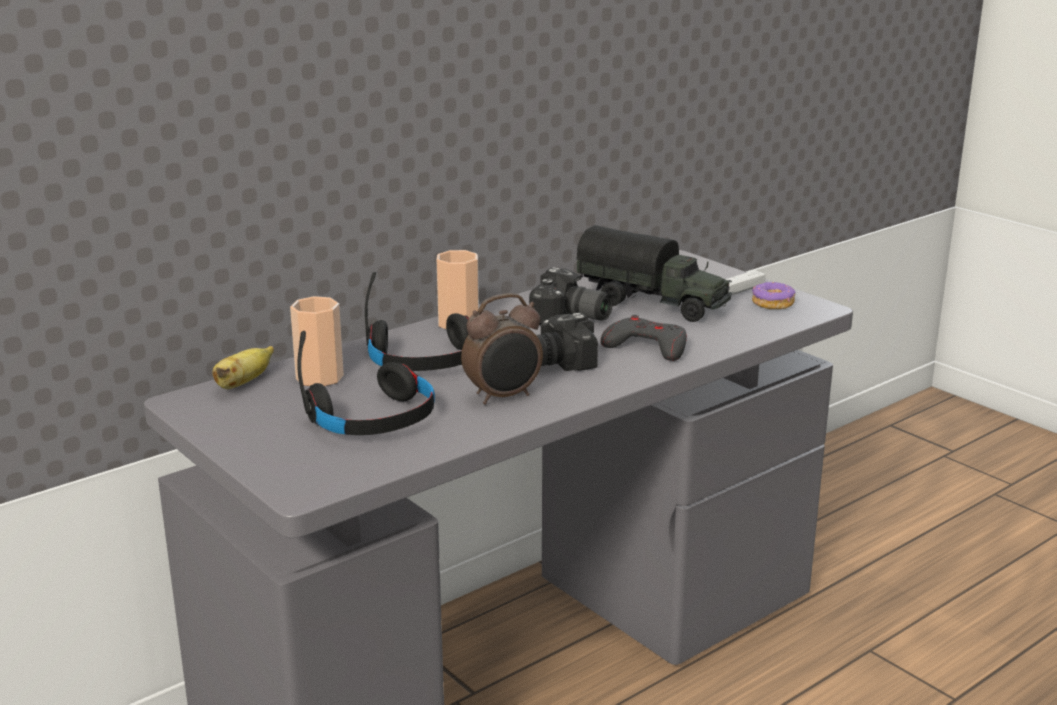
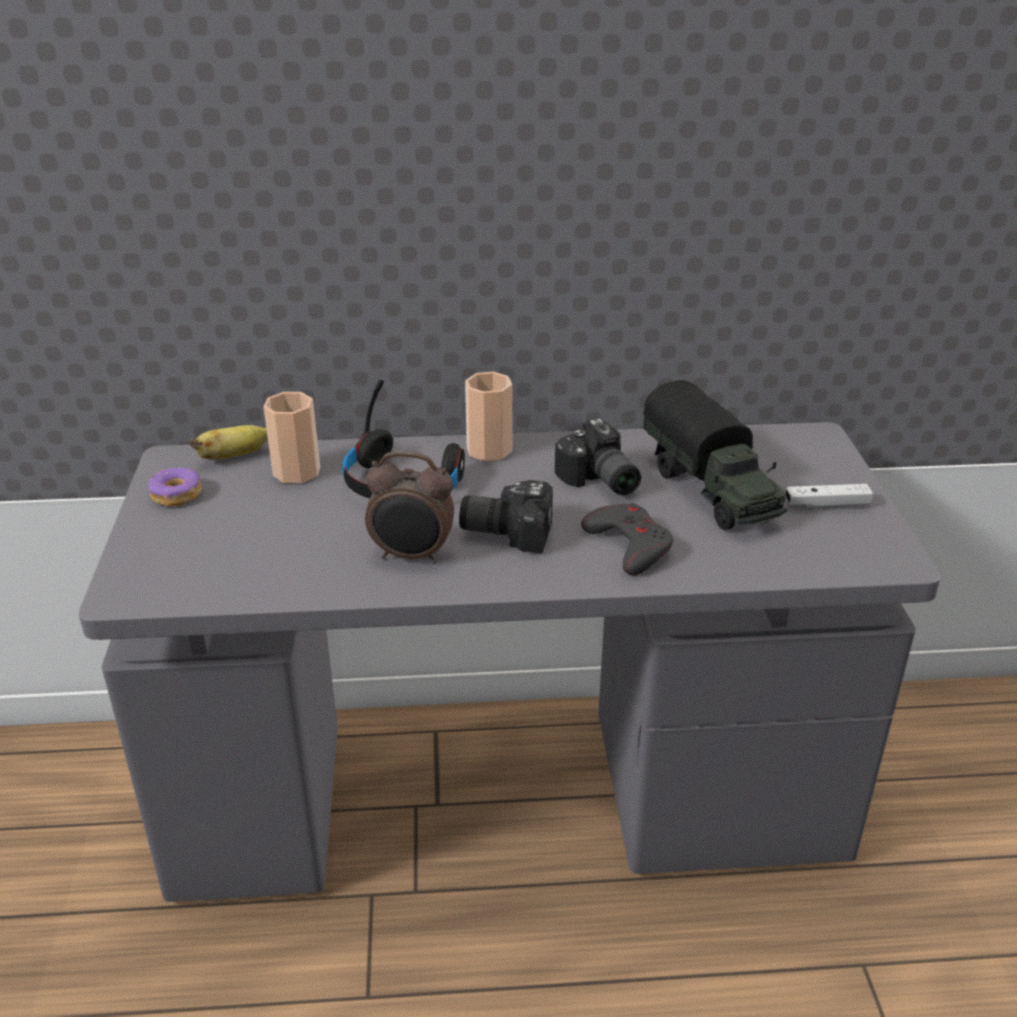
camera: 35 degrees right, 10 degrees up
black headphones [297,331,435,435] -> none
donut [752,282,795,309] -> donut moved to [149,468,202,506]

